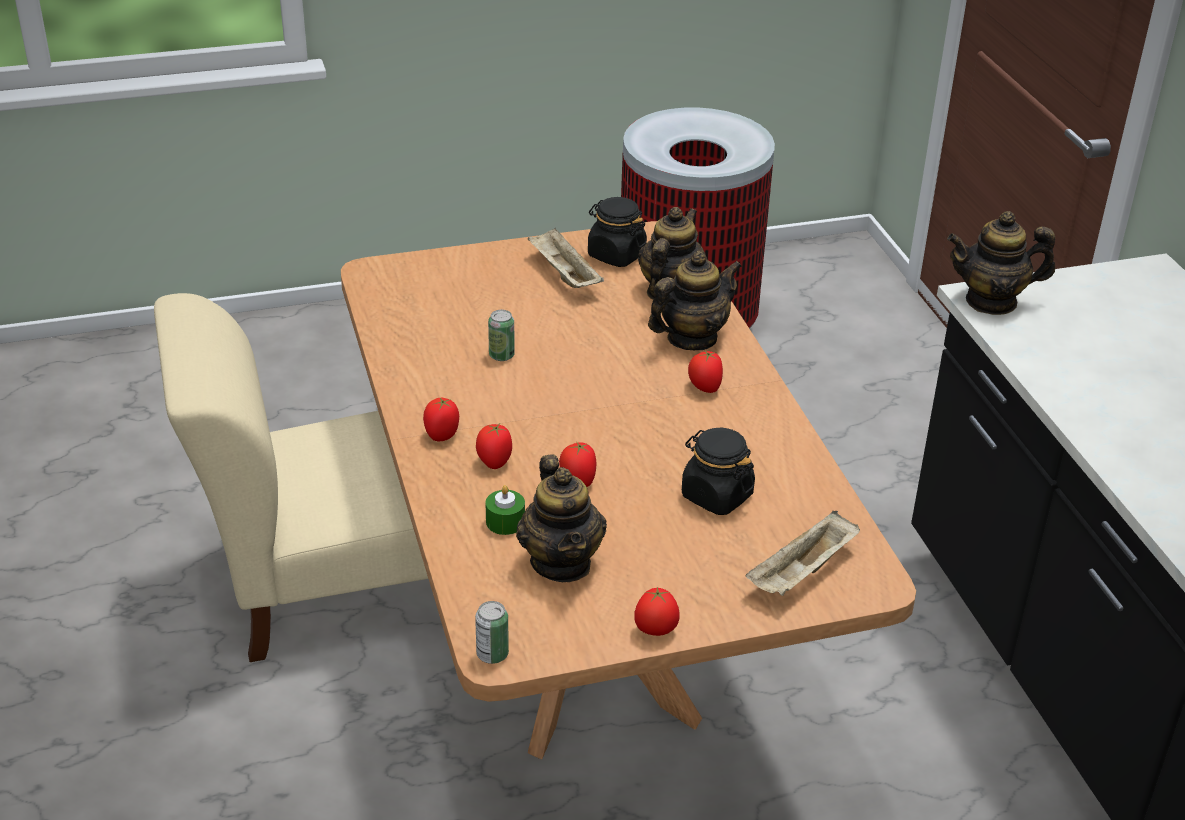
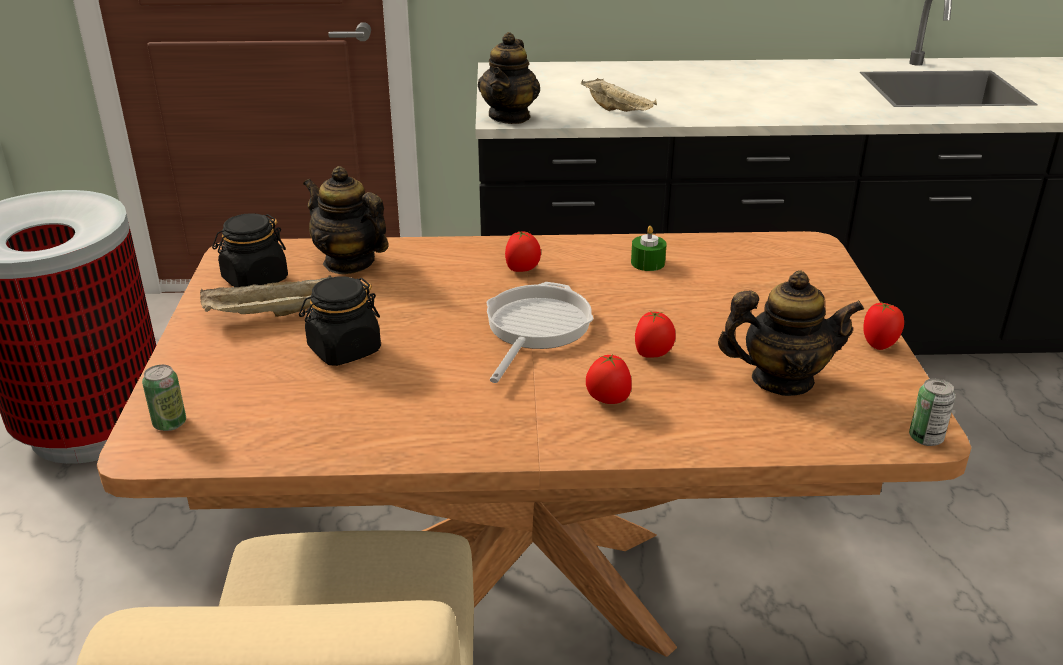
camera: 75 degrees left, 5 degrees down
tomato [423,398,459,441] -> none
green candle [486,485,525,535] -> green candle moved to [631,226,667,271]
can [488,310,515,361] -> can moved to [142,365,186,431]
teapot [648,251,742,350] -> none
black jar [682,428,755,515] -> black jar moved to [299,276,381,366]
beige tray [746,511,860,596] -> beige tray moved to [581,78,657,112]
none -> frying pan [486,282,593,383]

